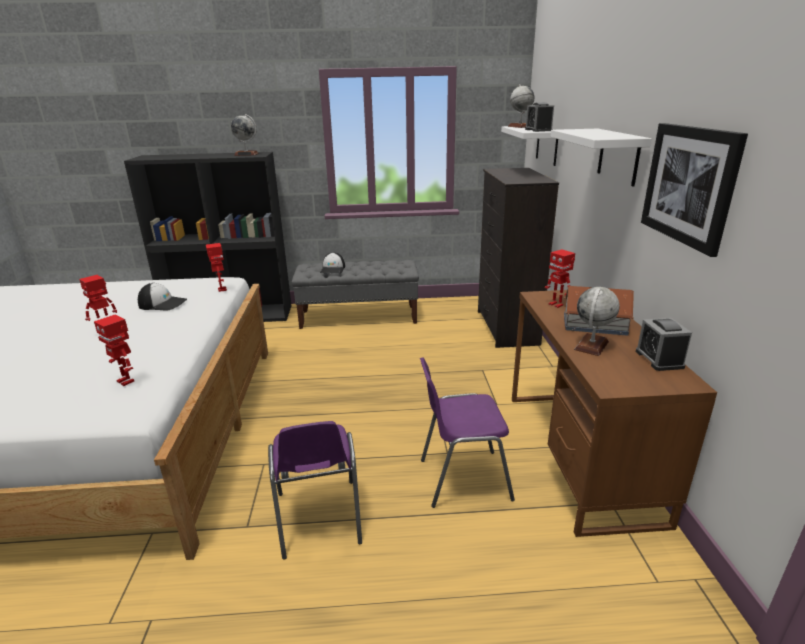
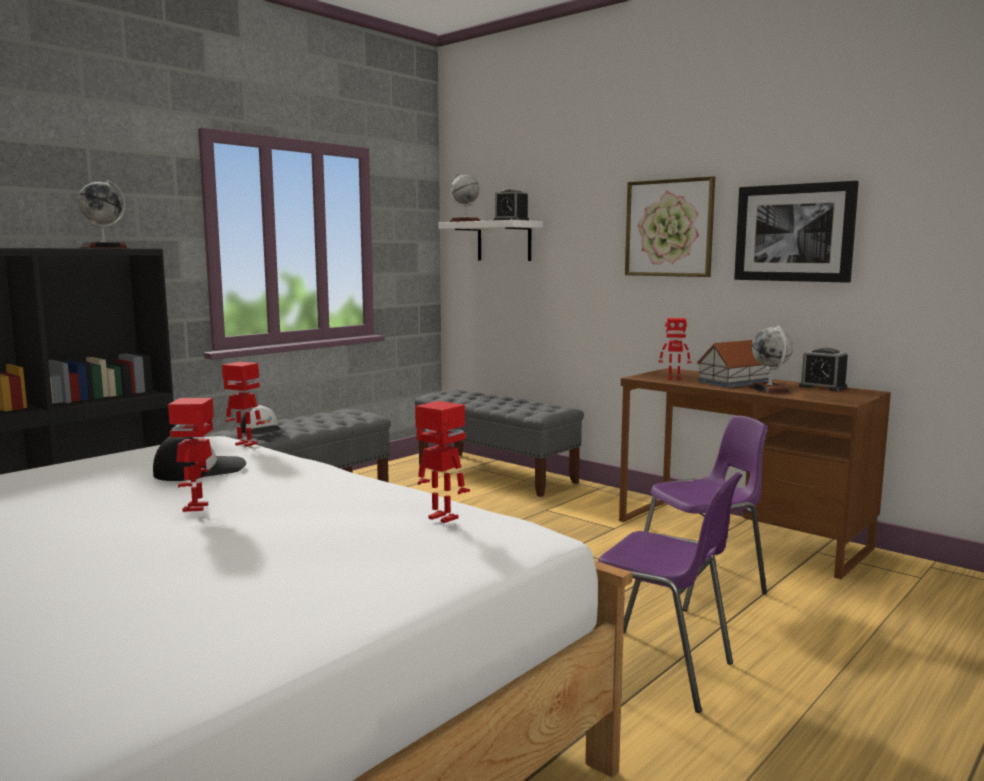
camera: 45 degrees left, 15 degrees down
toy robot [94,315,134,386] -> toy robot turned 135 degrees counterclockwise [415,401,470,523]
purple chair [420,357,515,508] -> purple chair turned 150 degrees counterclockwise [644,415,768,612]
black dresser [478,168,559,348] -> grey bench [415,389,584,497]
white shelf [551,129,652,186] -> picture [625,176,715,277]

